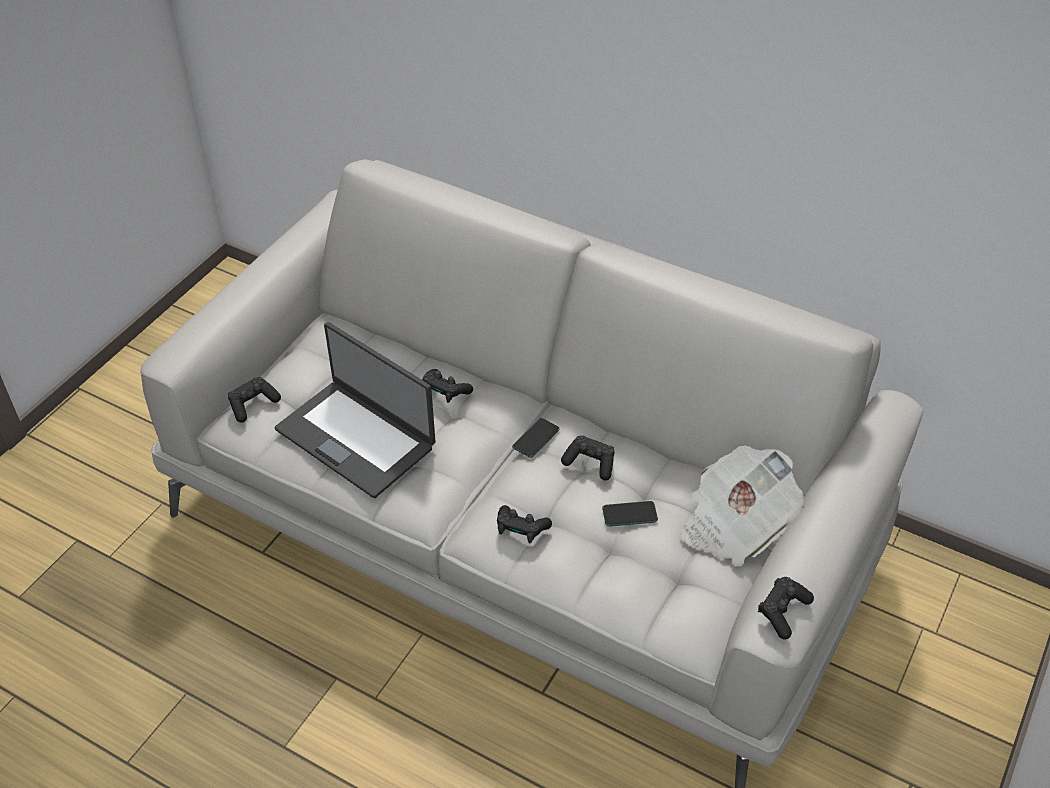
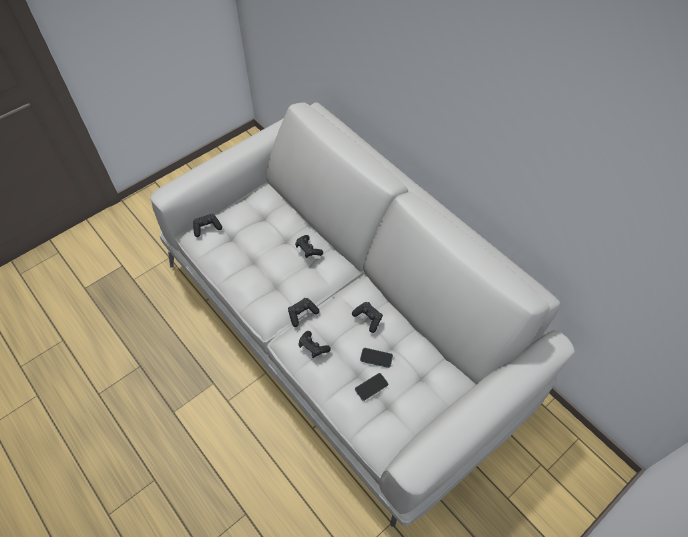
camera: 20 degrees right, 10 degrees up
laptop [275,322,435,498] -> none
phone [512,418,559,458] -> phone moved to [355,373,389,401]
newspaper [680,445,804,566] -> none
black game controller [758,577,814,640] -> black game controller moved to [288,298,319,327]

